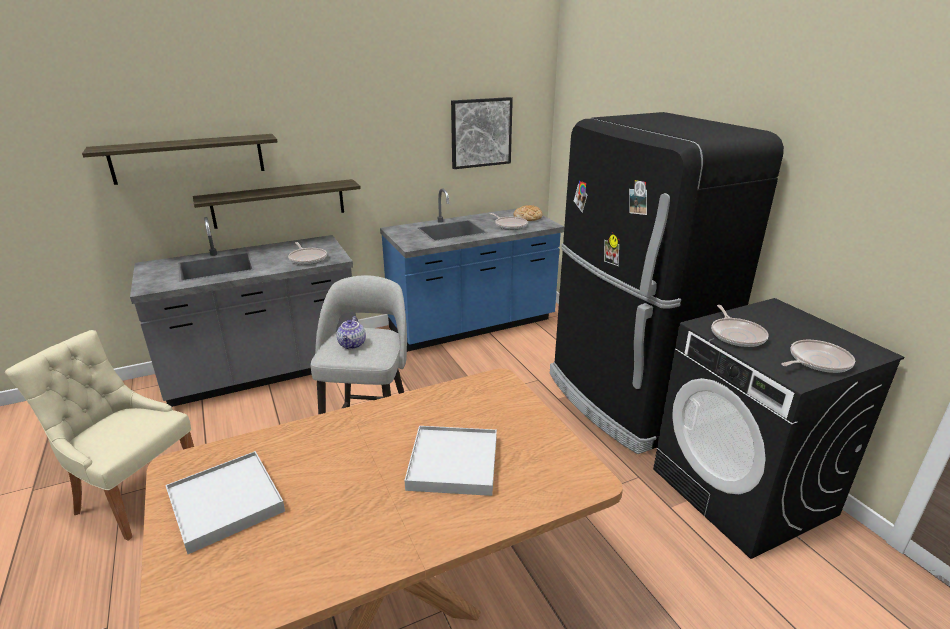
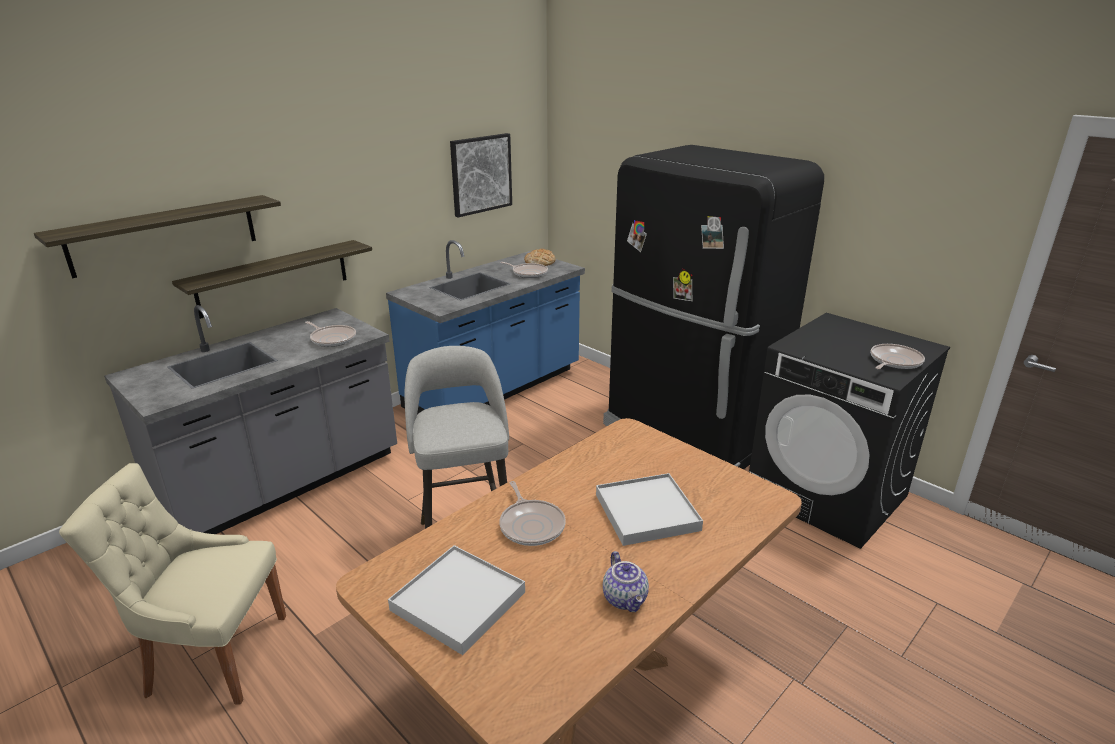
camera: 20 degrees left, 0 degrees up
teapot [337,316,366,349] -> teapot moved to [603,551,649,612]
frying pan [711,305,769,347] -> frying pan moved to [500,481,566,546]

